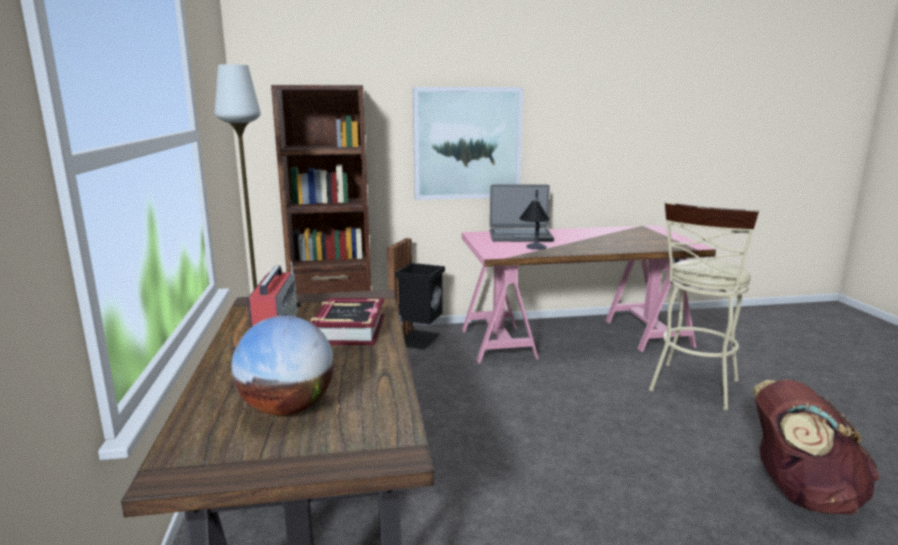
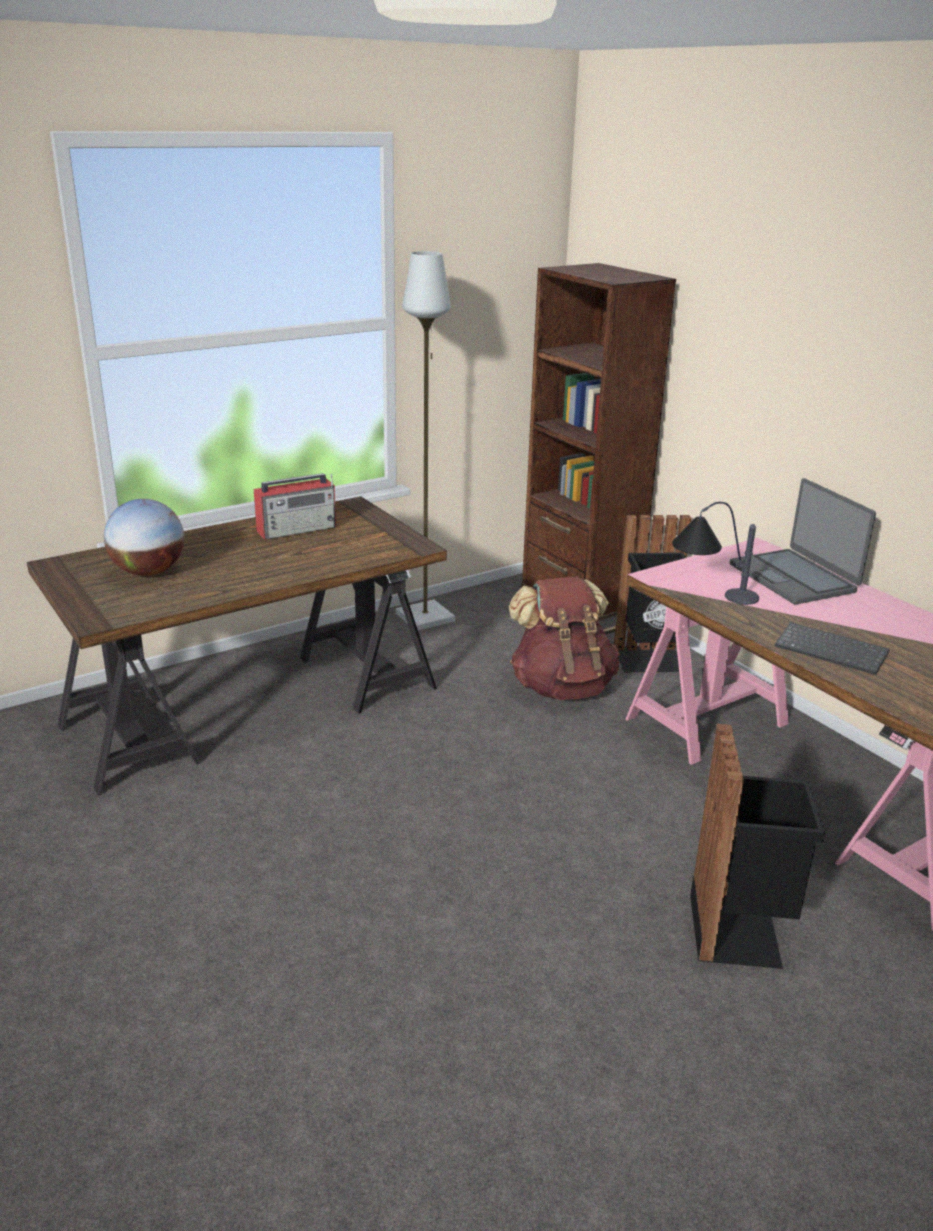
camera: 65 degrees right, 10 degrees up
book [311,298,385,345] -> none
picture [413,87,523,200] -> none
beige stool [649,202,759,410] -> black trash can [690,724,825,969]
brown backpack [752,379,880,515] -> brown backpack moved to [509,576,620,700]
none -> keyboard [774,622,889,675]

